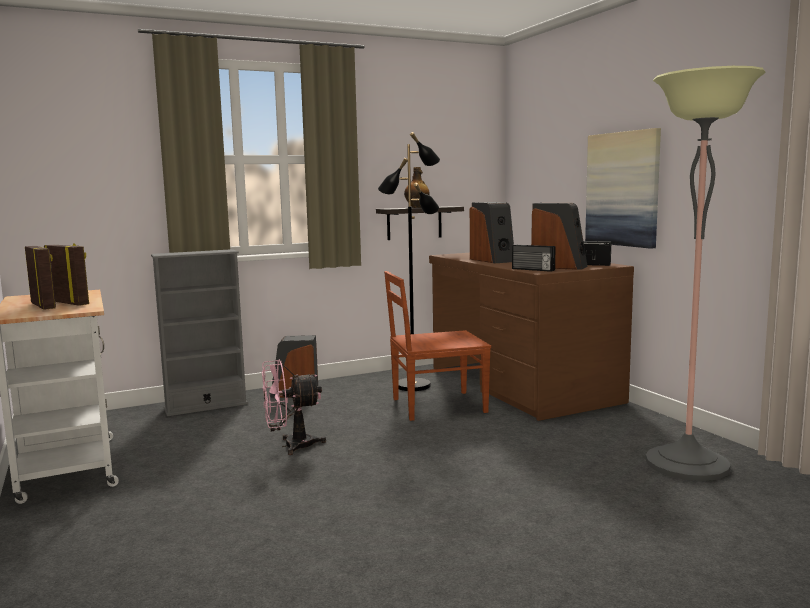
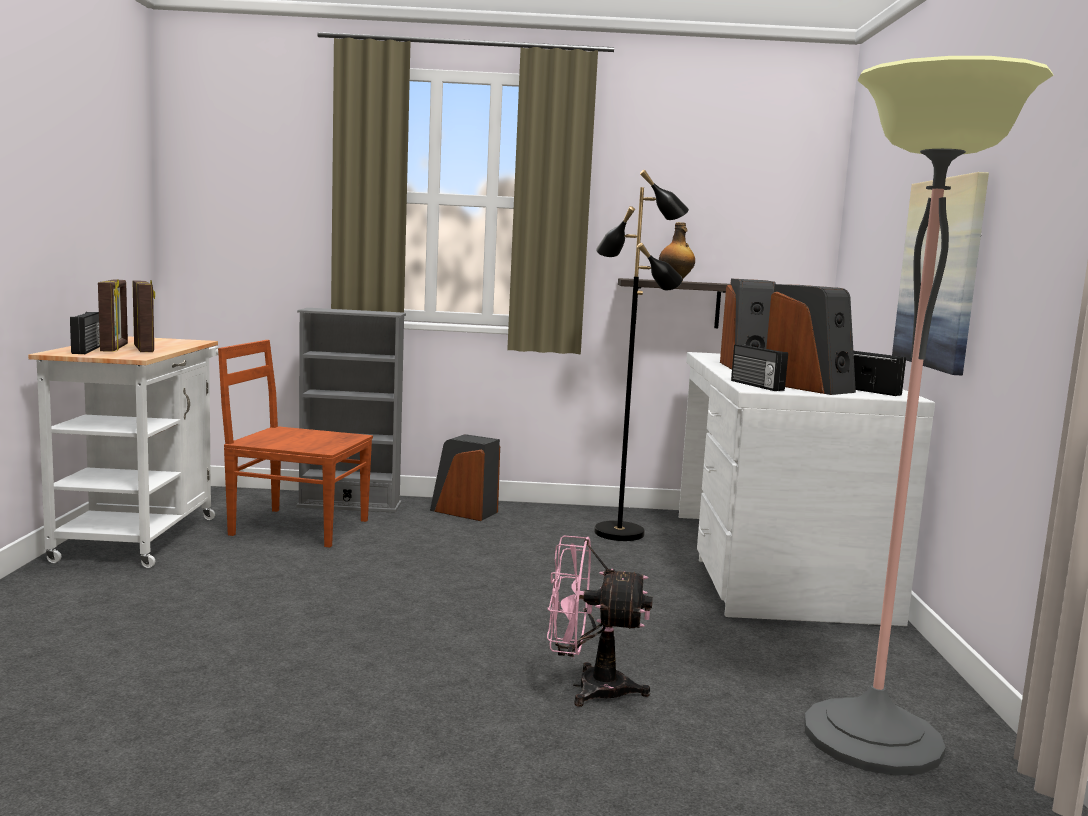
camera: 25 degrees right, 0 degrees up
pink fan [262,359,326,455] -> pink fan moved to [547,535,653,707]
brown chair [384,271,491,421] -> brown chair moved to [218,340,373,548]
brown desk [429,253,634,421] -> white desk [679,352,935,626]
none -> radio [70,312,100,354]

